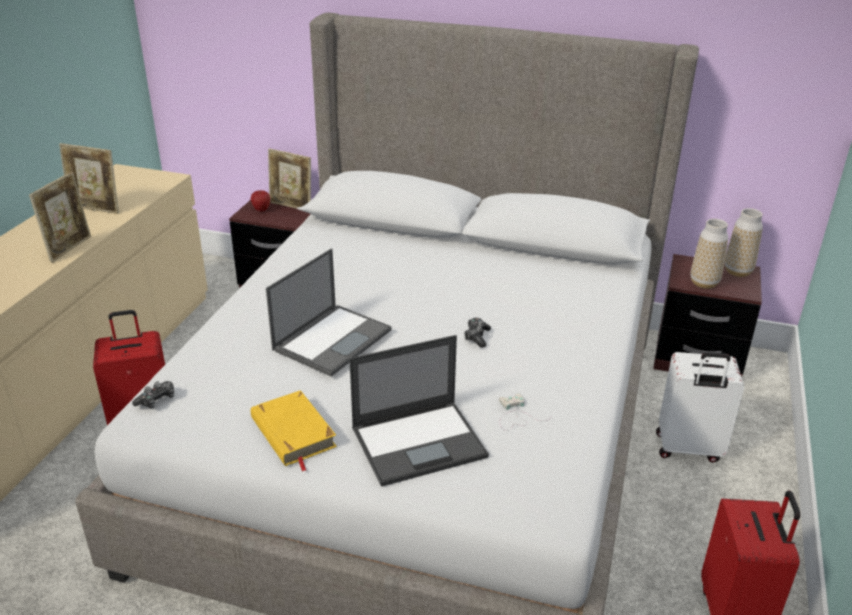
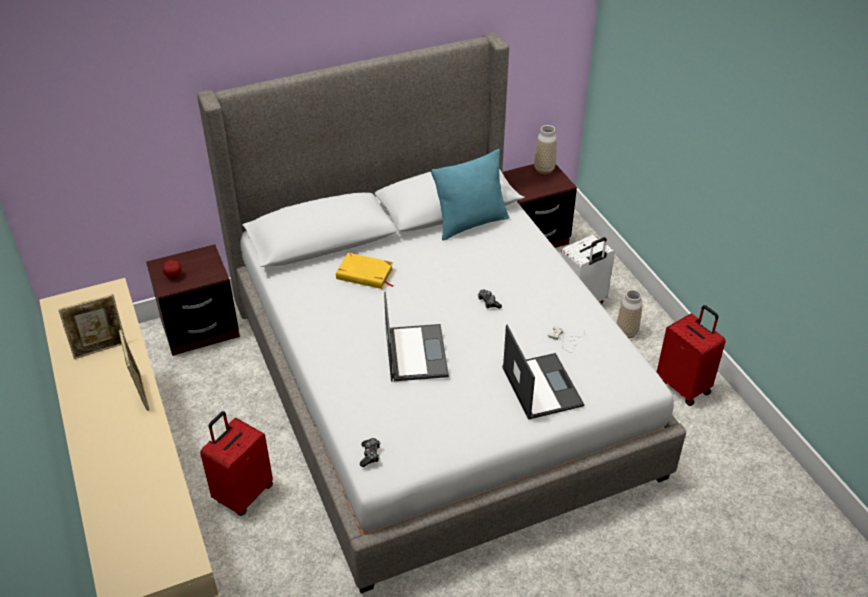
camera: 40 degrees left, 10 degrees up
yellow book [251,390,337,472] -> yellow book moved to [336,253,394,289]
picture frame [268,148,311,209] -> none
laptop [349,335,489,487] -> laptop turned 45 degrees counterclockwise [502,325,584,420]
vase [691,219,728,289] -> vase moved to [616,290,642,338]
none -> turquoise pillow [431,149,509,240]

